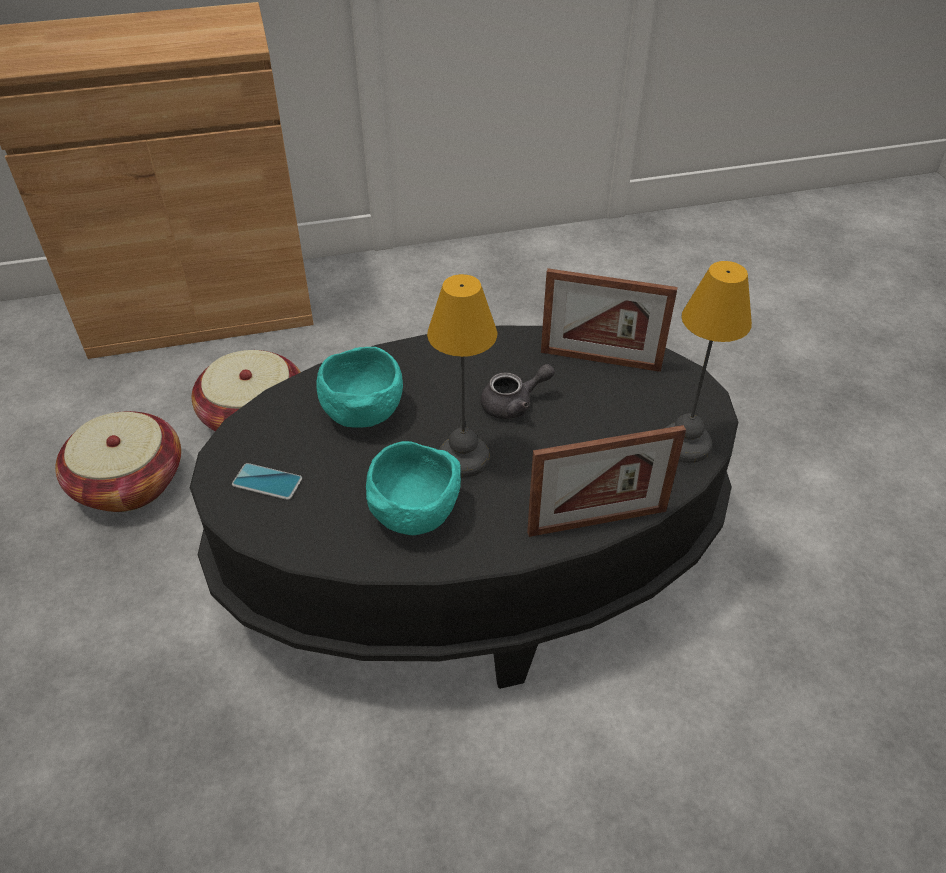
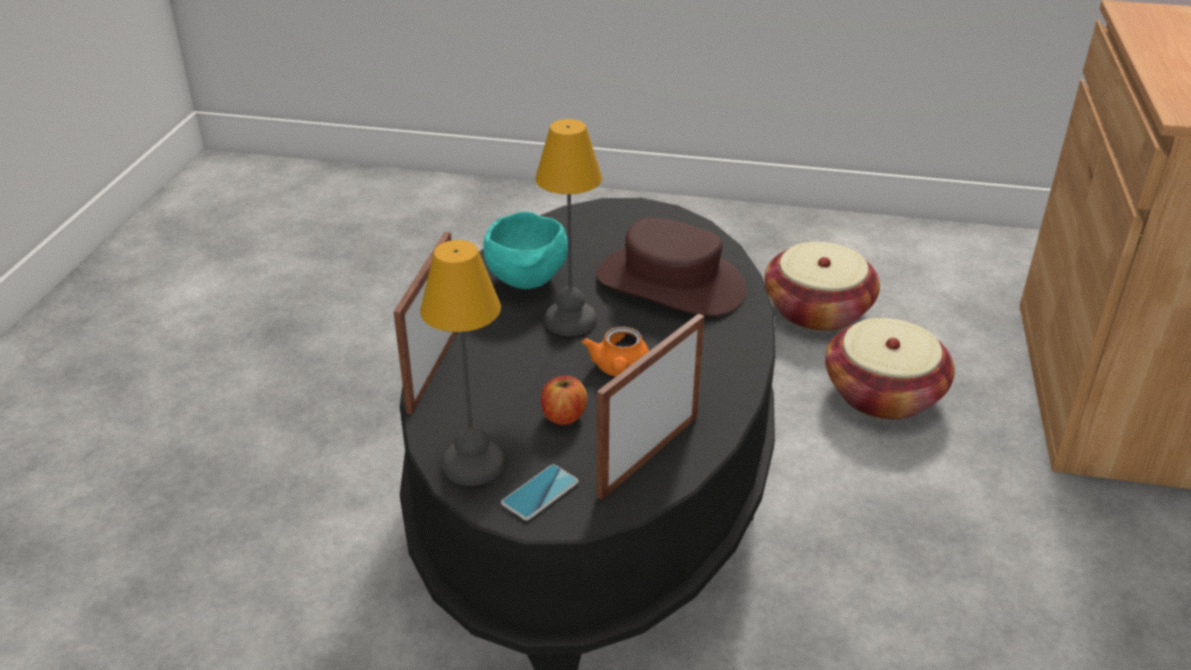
camera: 115 degrees right, 10 degrees down
phone [232,463,302,500] -> phone moved to [501,464,579,521]
turquoise bowl [316,347,403,428] -> brown hat [596,218,746,316]
grey teapot [481,364,555,419] -> orange teapot [582,327,649,376]
none -> apple [541,375,587,425]

